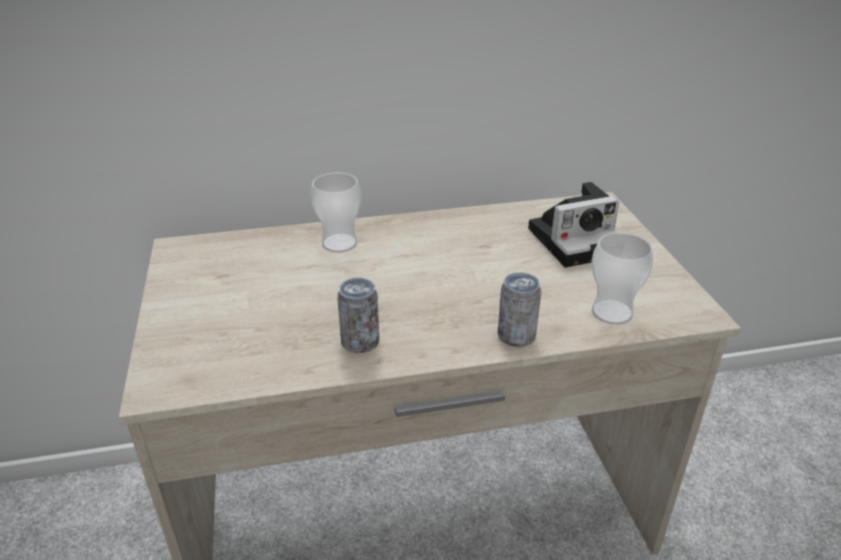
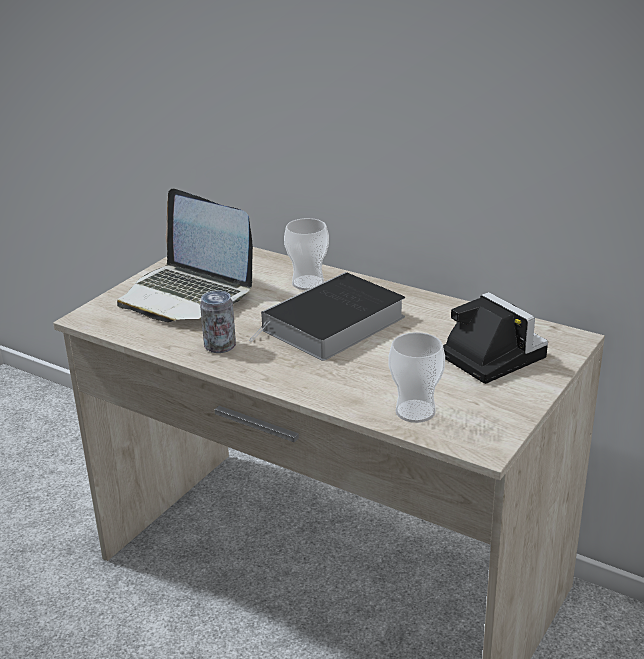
camera: 45 degrees right, 5 degrees down
can [498,272,541,347] -> none
camera [528,182,619,268] -> camera turned 150 degrees counterclockwise [443,292,548,384]
none -> laptop [117,188,253,322]
none -> book [249,272,405,361]

